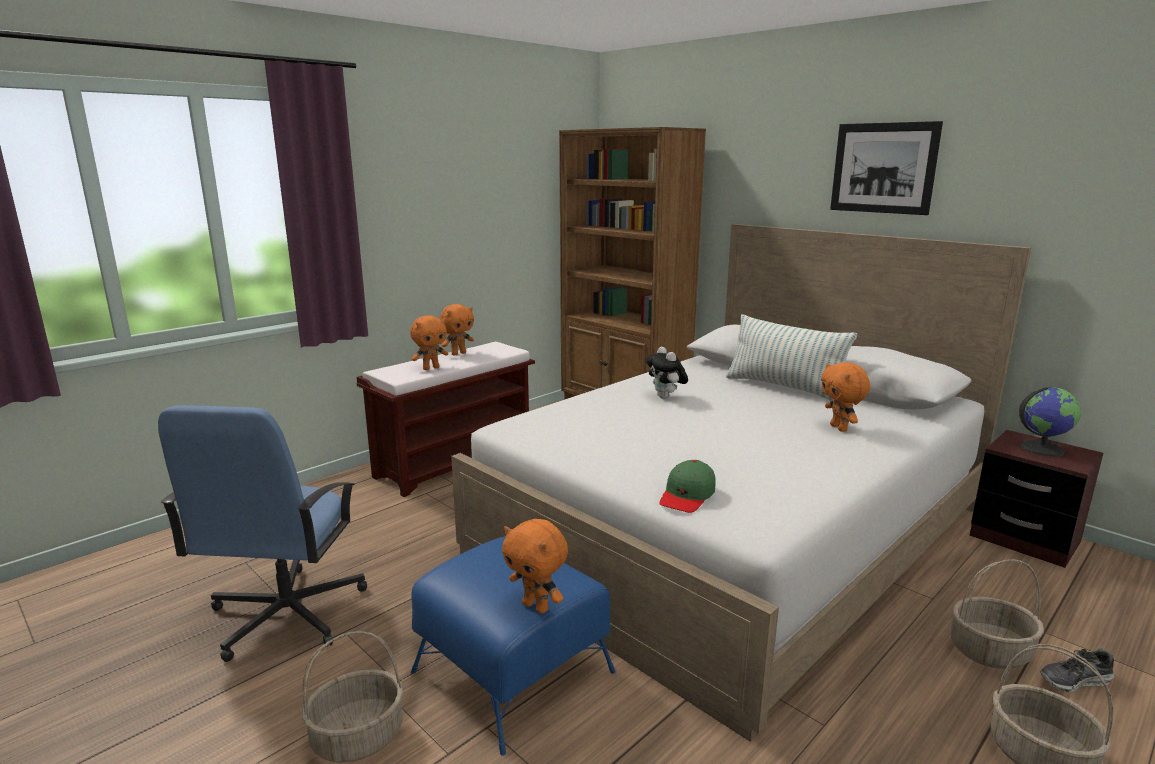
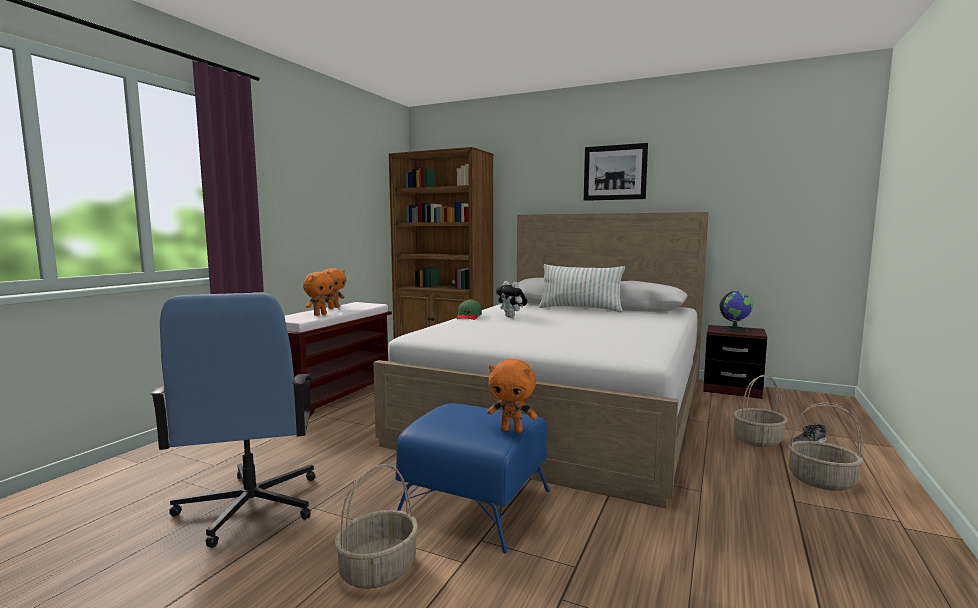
camera: 20 degrees left, 10 degrees down
green cap [659,460,715,513] -> green cap moved to [457,299,482,320]
orange plush toy [821,362,870,432] -> none

